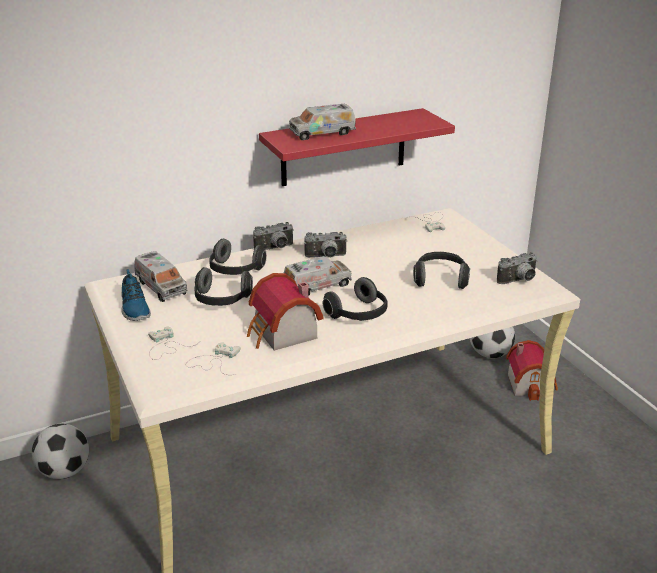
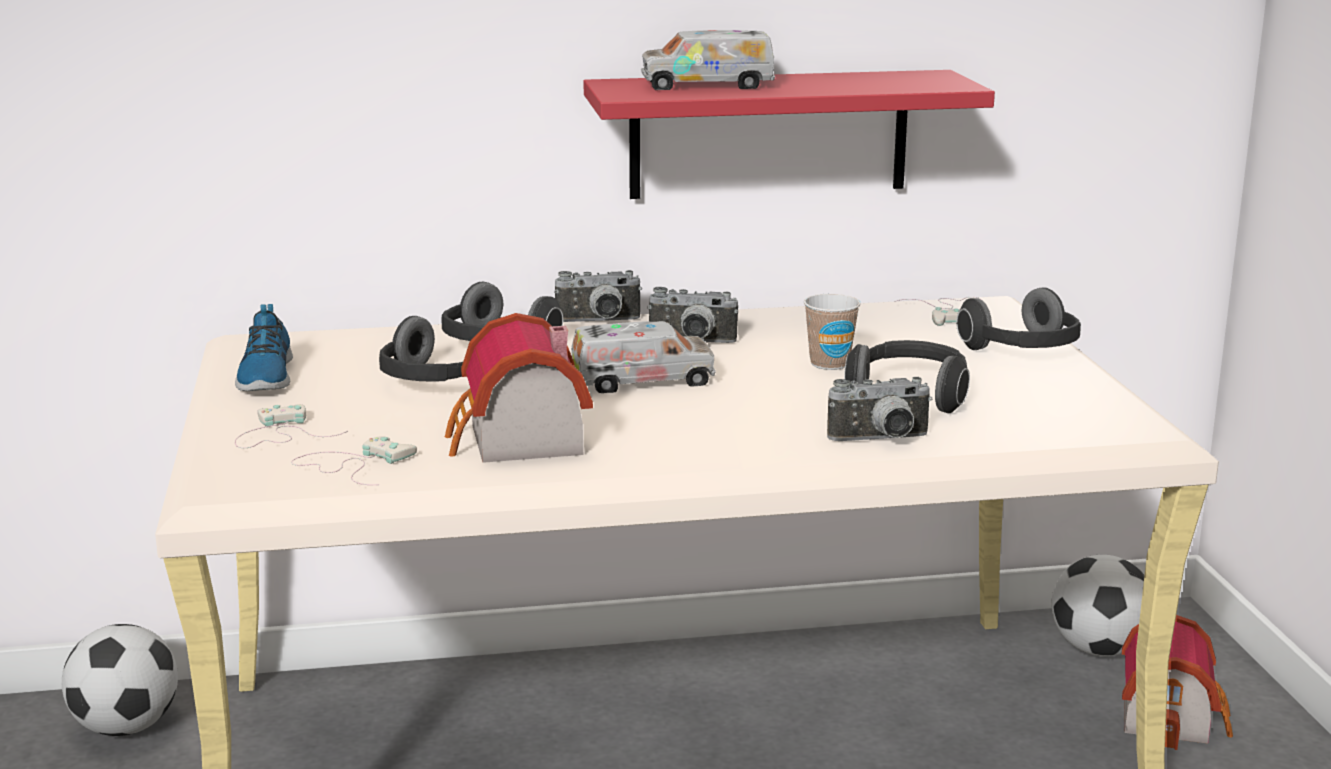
camera: 15 degrees right, 10 degrees down
toy truck [134,251,188,302] -> none
headphones [323,277,387,321] -> headphones moved to [956,287,1081,350]
camera [497,252,538,284] -> camera moved to [827,377,933,441]
none -> cup [804,294,861,370]

